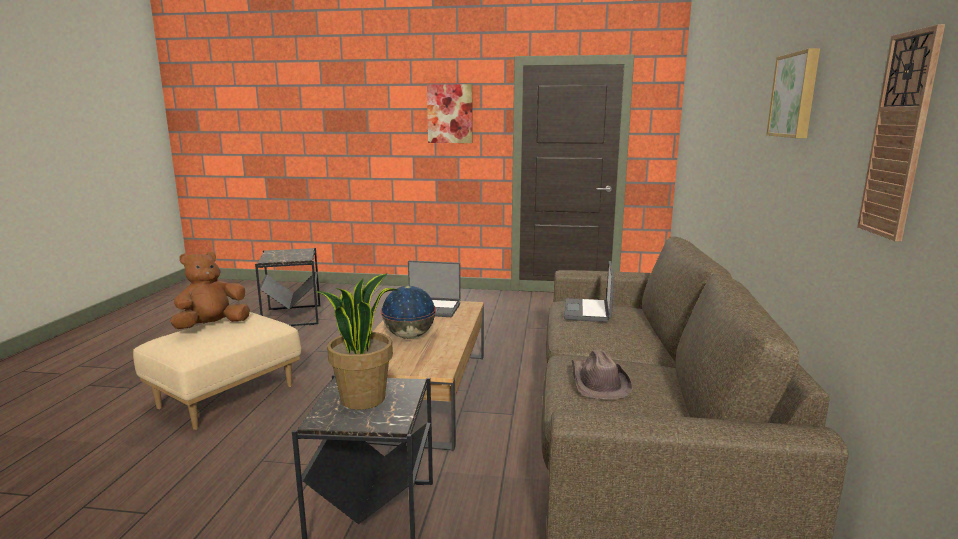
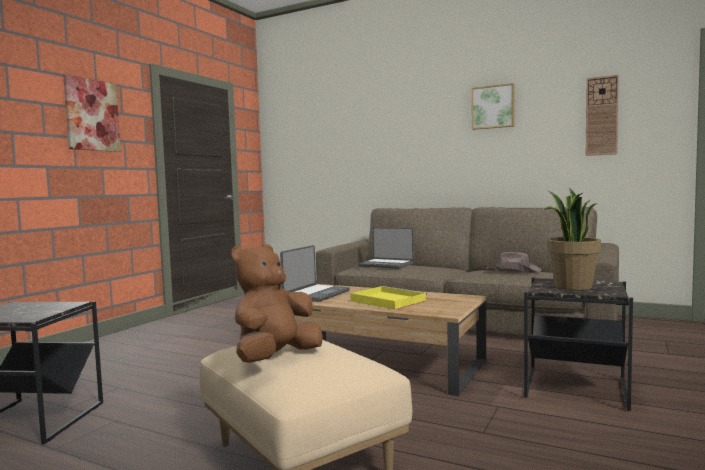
camera: 70 degrees left, 10 degrees down
brown plush toy [170,251,250,329] -> brown plush toy turned 60 degrees clockwise [232,244,323,363]
globe [381,286,436,339] -> yellow tray [351,286,427,310]

